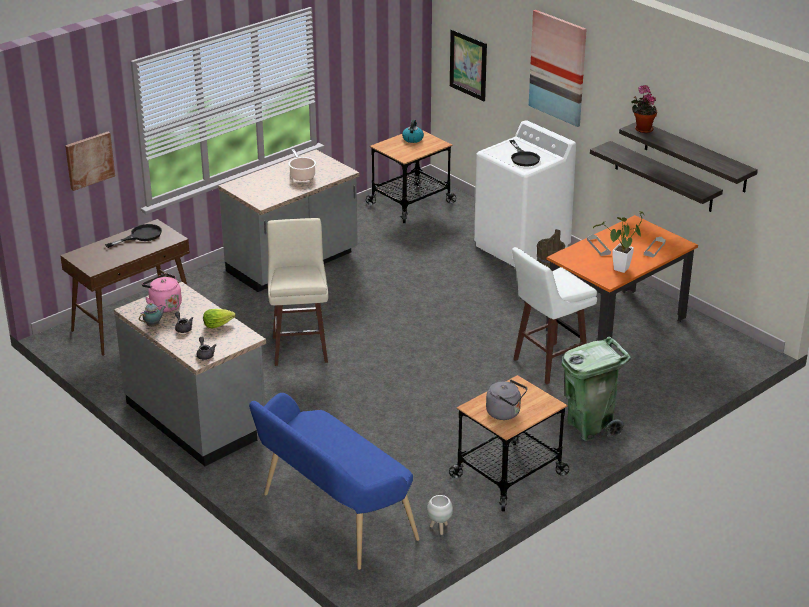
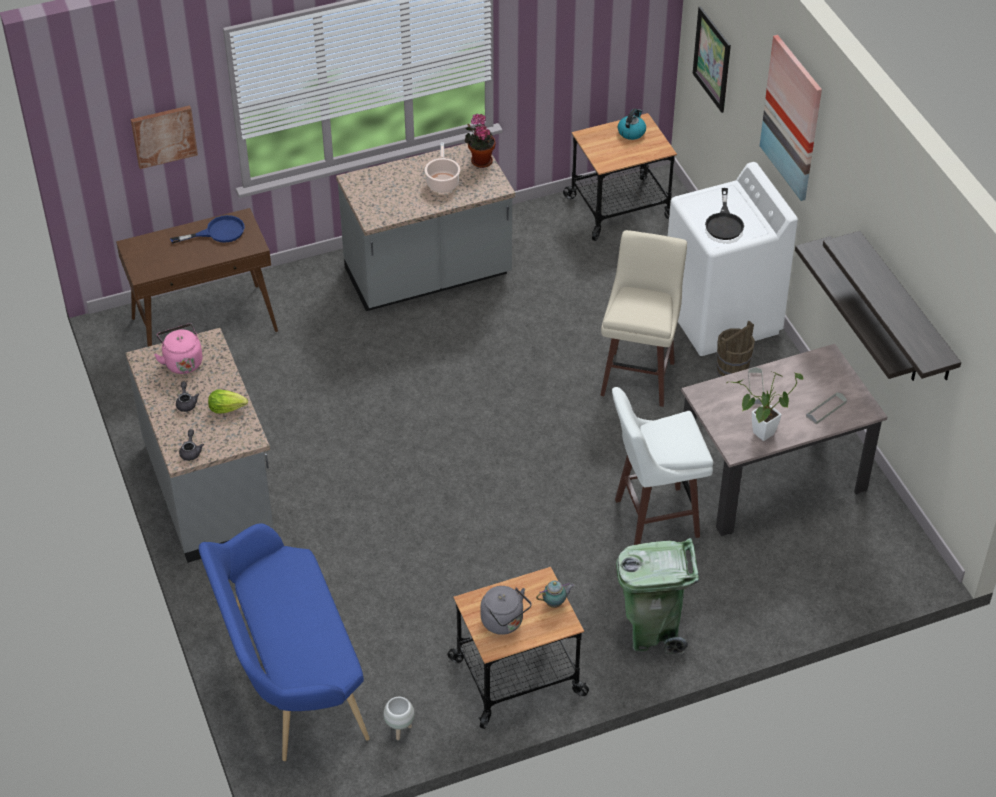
camera: 20 degrees right, 15 degrees up
black frying pan [105,224,162,248] -> blue frying pan [170,215,245,243]
teapot [139,303,166,327] -> teapot moved to [536,581,575,608]
beige stool [267,218,328,366] -> beige stool moved to [600,230,687,407]
orange dining table [546,215,698,347] -> beige dining table [681,344,887,536]
potted plant [631,85,657,133] -> potted plant moved to [465,113,496,168]

